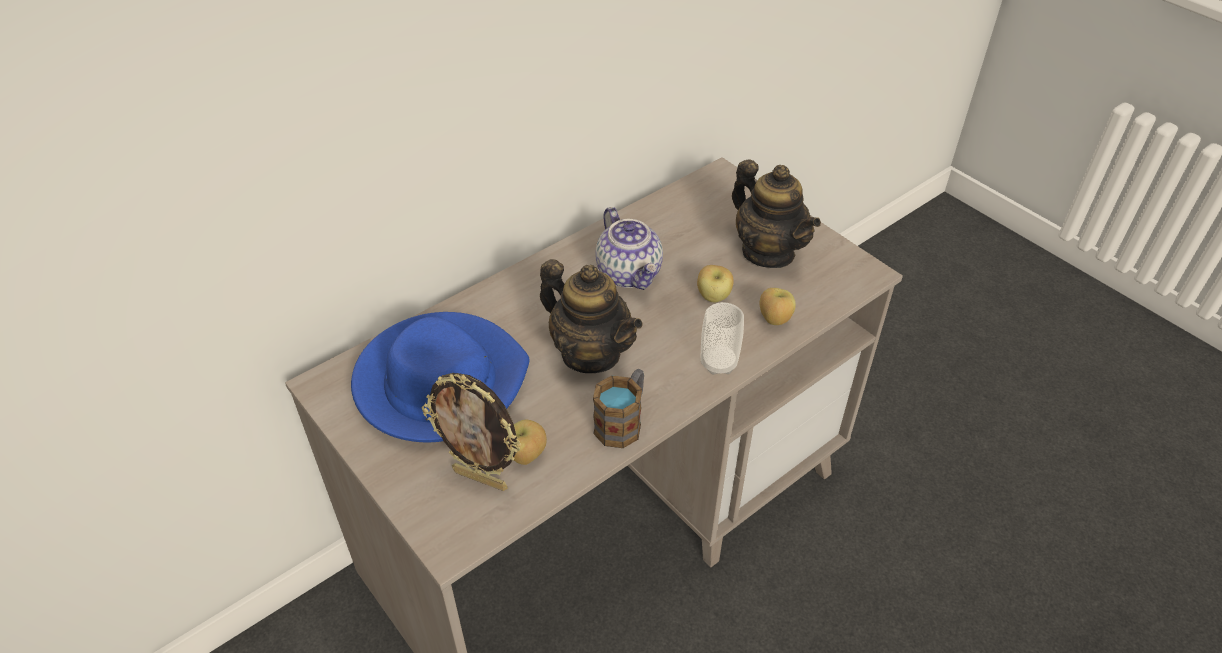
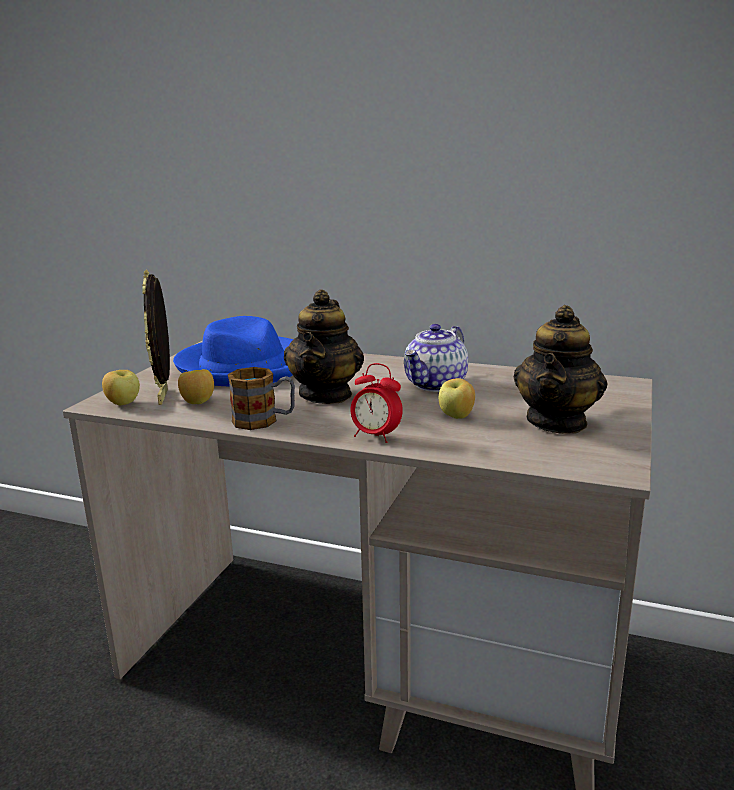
camera: 60 degrees right, 25 degrees down
cup [701,302,744,375] -> alarm clock [351,363,403,443]
apple [760,288,796,325] -> apple moved to [102,370,140,405]

